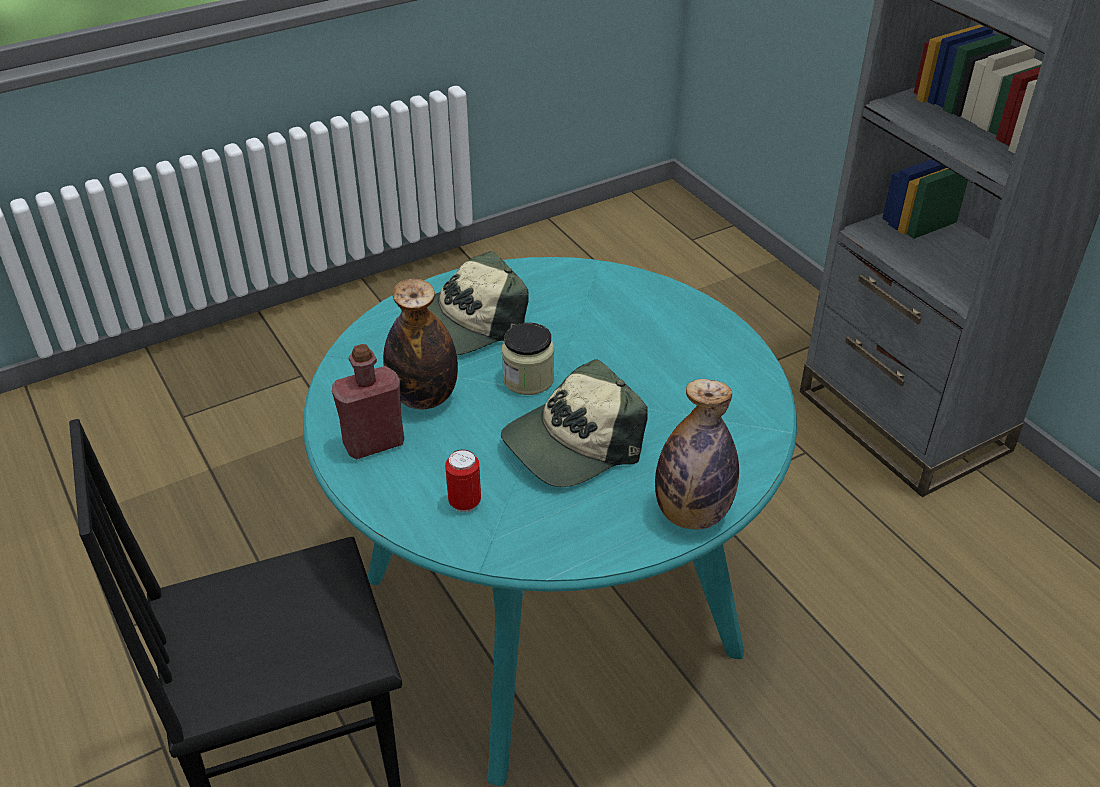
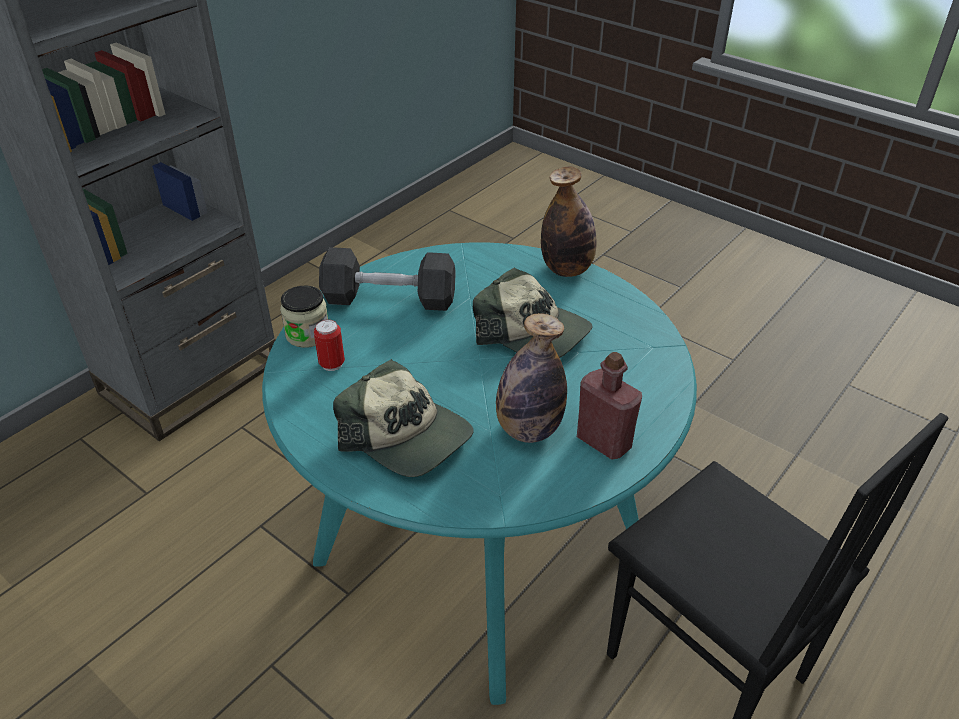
camera: 110 degrees left, 0 degrees up
can [445,449,481,512] -> can moved to [314,319,345,371]
jar [502,323,554,395] -> jar moved to [280,286,328,348]
none -> grey dumbbell [319,247,456,311]

